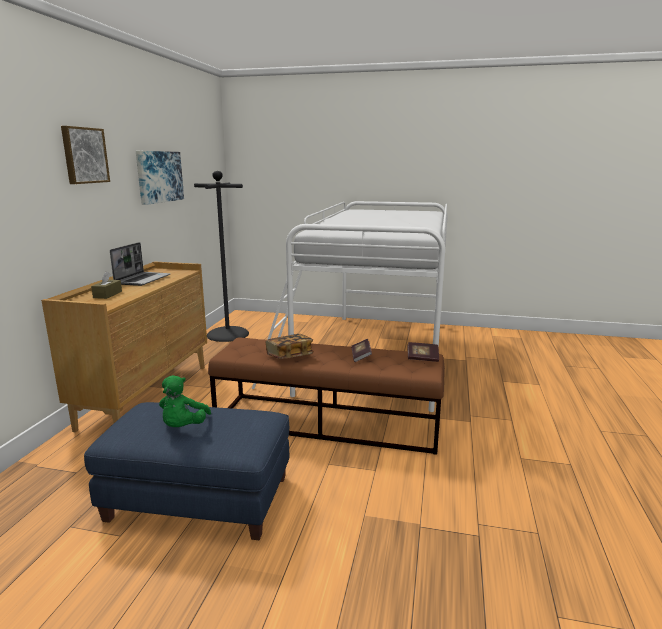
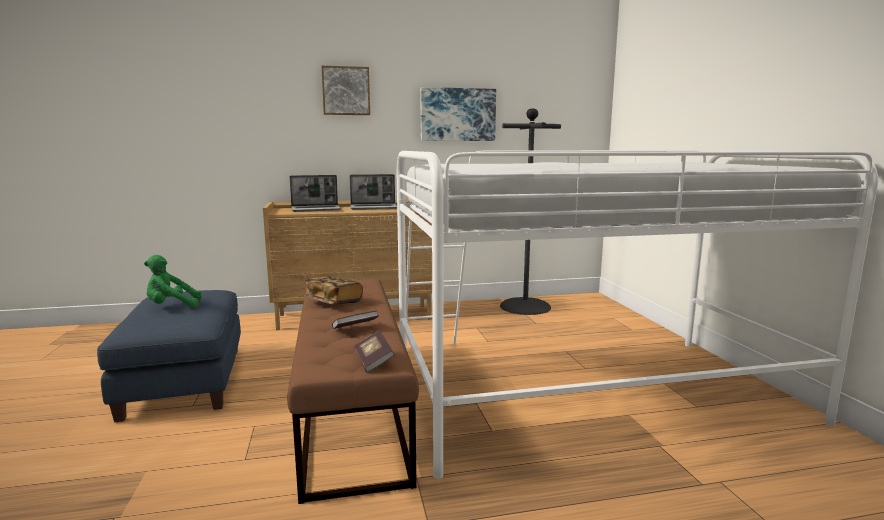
camera: 65 degrees right, 5 degrees down
brown tissue box [91,271,122,299] -> laptop [290,175,341,212]

